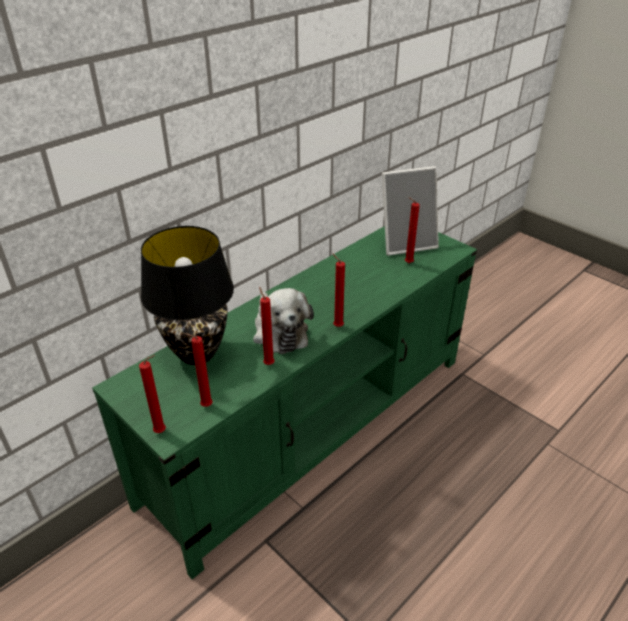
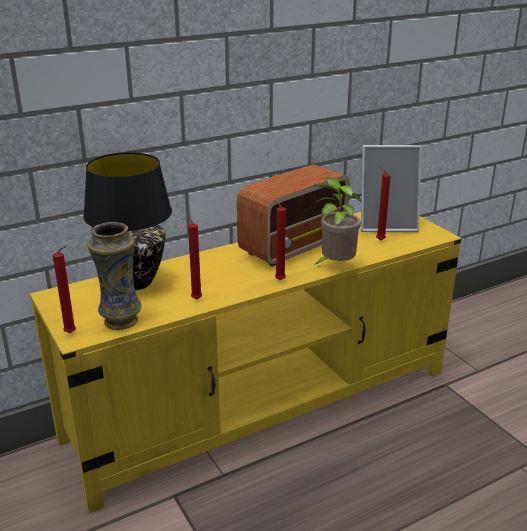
camera: 15 degrees right, 10 degrees down
green tv stand [92,226,477,579] -> yellow tv stand [30,212,462,513]
red candle [184,333,213,407] -> vase [87,222,142,330]
plush toy [253,288,314,354] -> none
none -> radio [237,164,350,266]
none -> potted plant [313,177,361,266]

